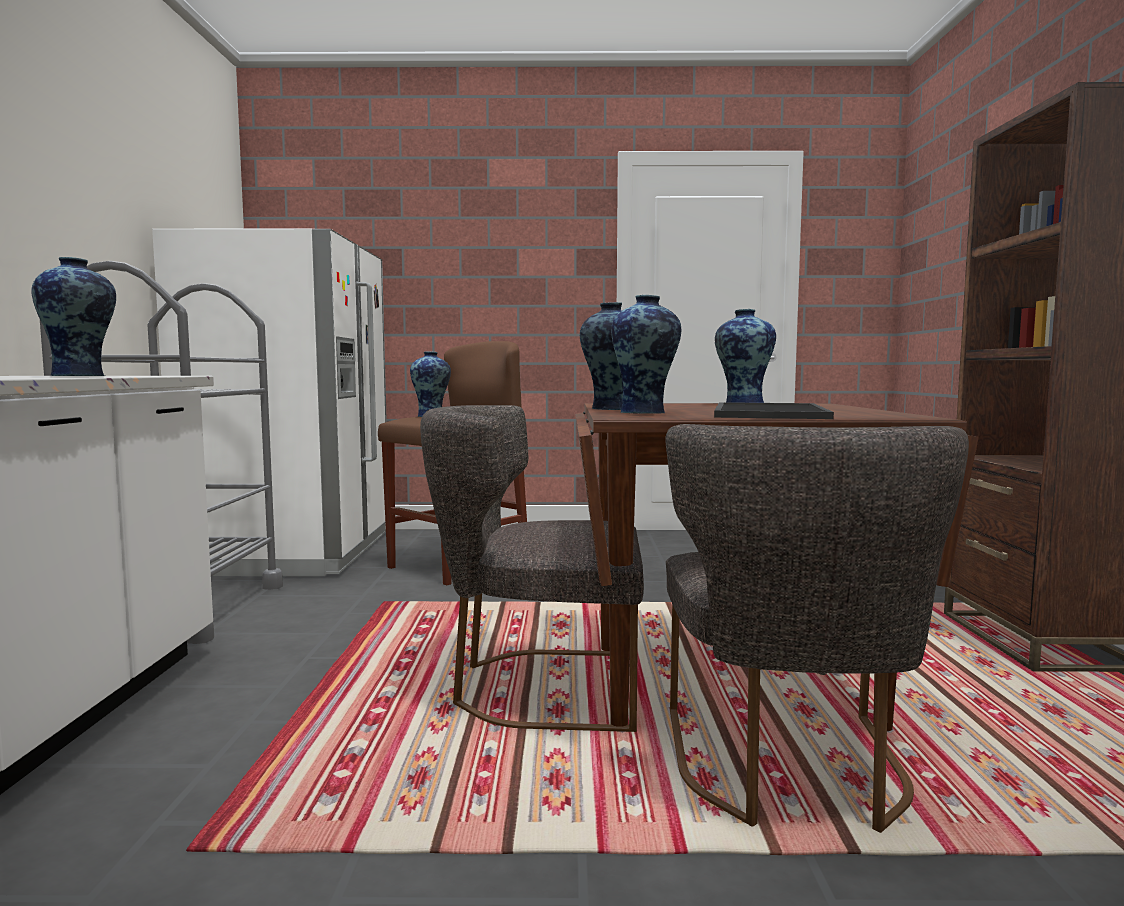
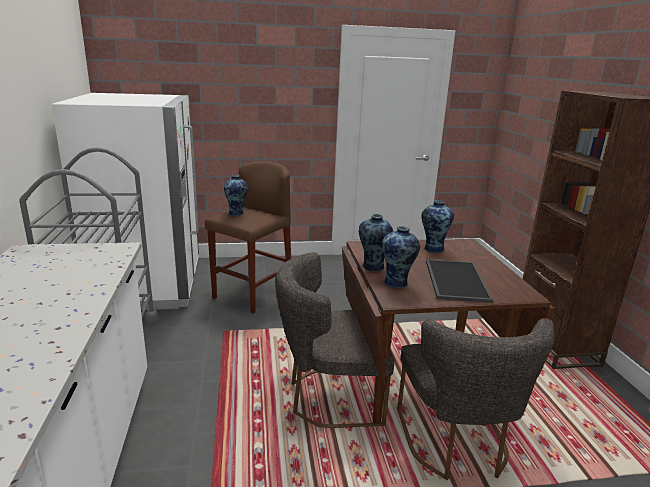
camera: 10 degrees left, 15 degrees up
vase [31,257,116,376] -> none

